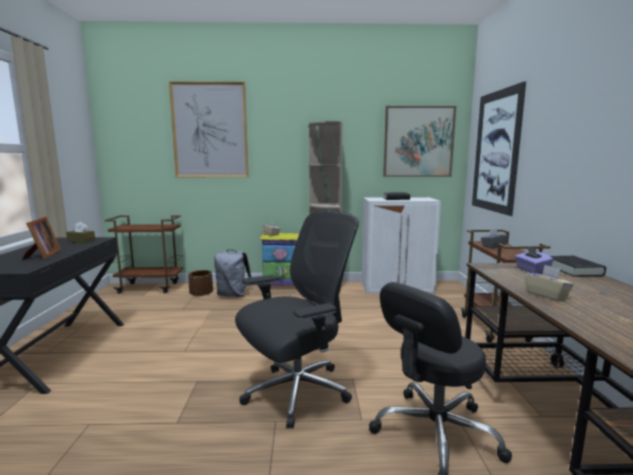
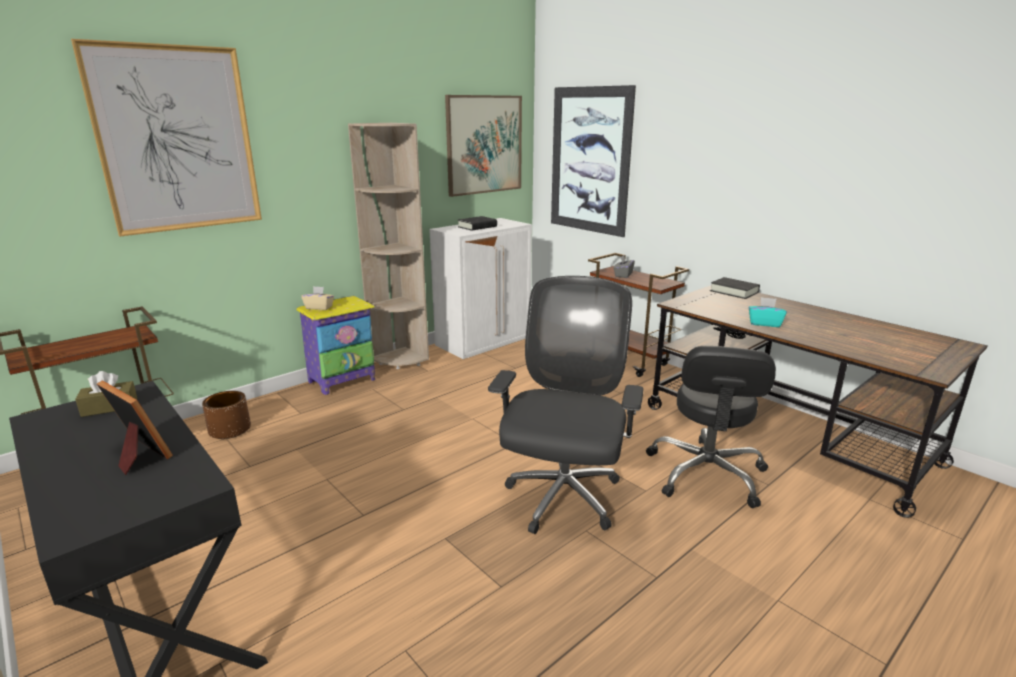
camera: 40 degrees left, 10 degrees up
grey backpack [214,249,252,297] -> none
purple tissue box [515,246,553,274] -> none
beige tissue box [524,265,574,301] -> turquoise tissue box [748,297,787,327]

